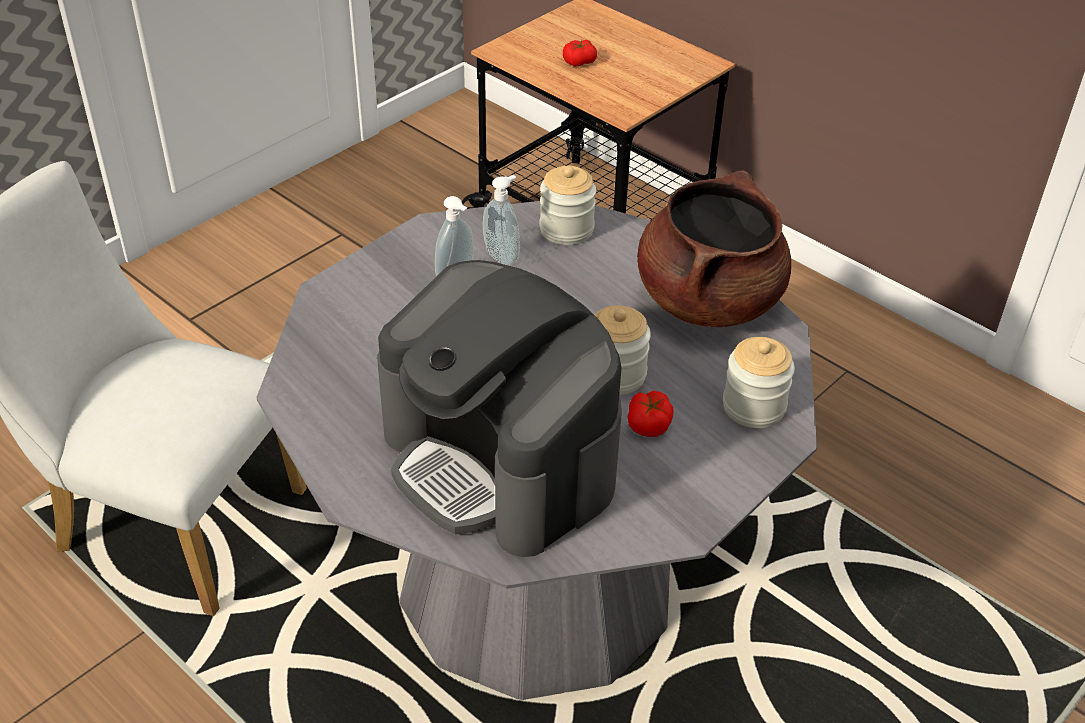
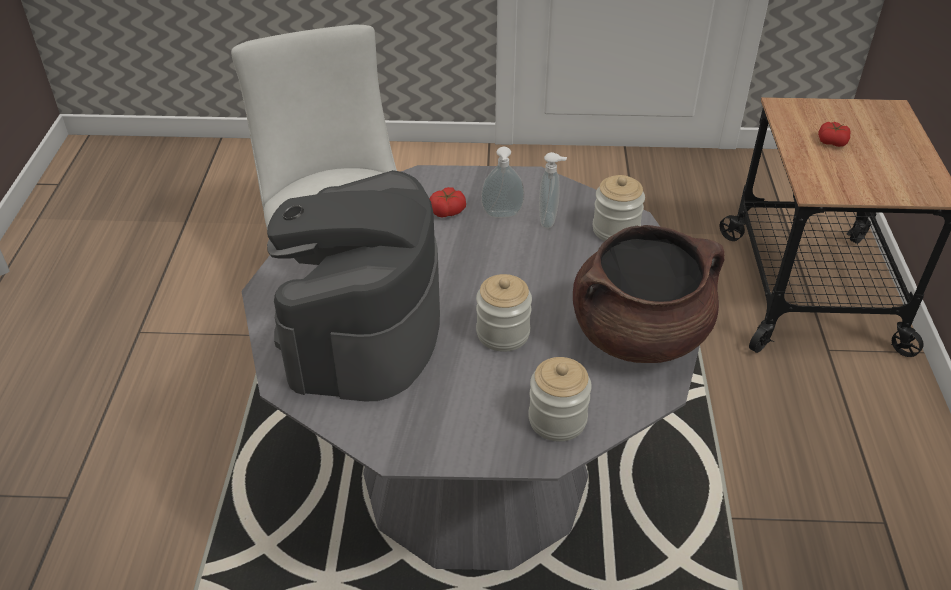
camera: 50 degrees right, 0 degrees up
tomato [628,391,674,437] -> tomato moved to [429,187,466,217]

